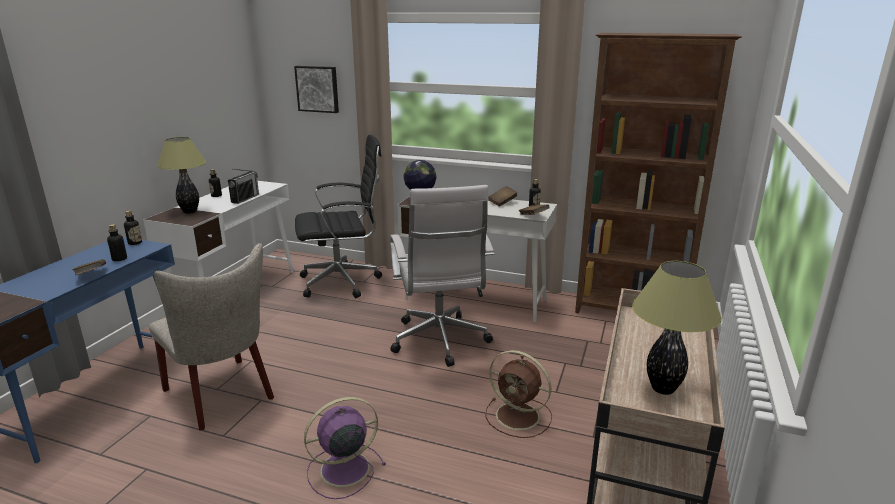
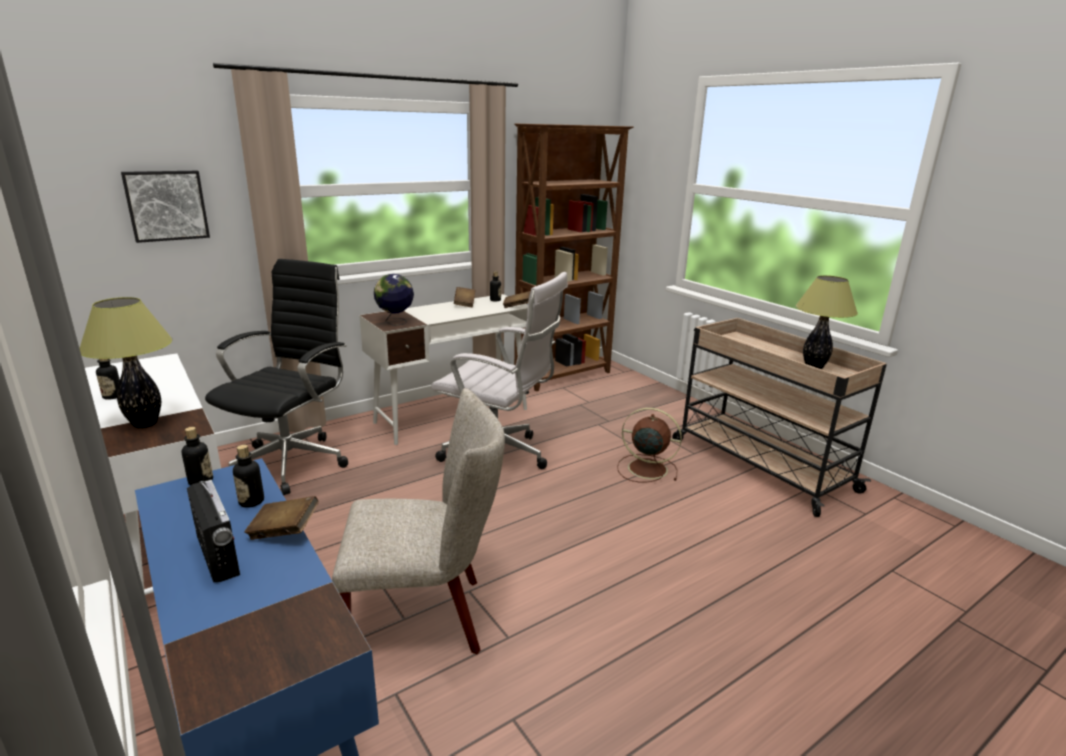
camera: 55 degrees left, 0 degrees up
radio [228,169,259,204] -> radio moved to [187,479,240,582]
purple fan [304,397,386,499] -> none
brown fan [485,350,552,438] -> brown fan turned 135 degrees counterclockwise [617,408,682,482]

